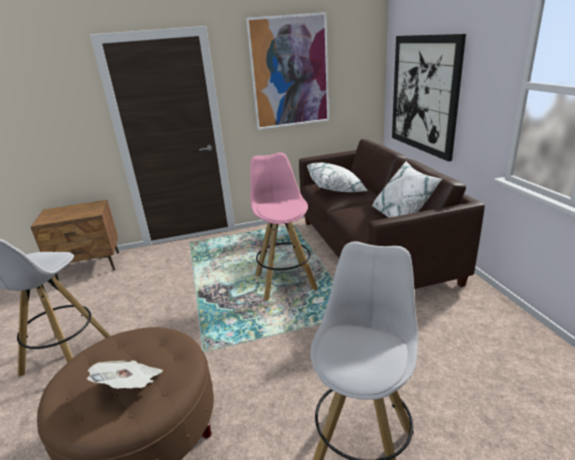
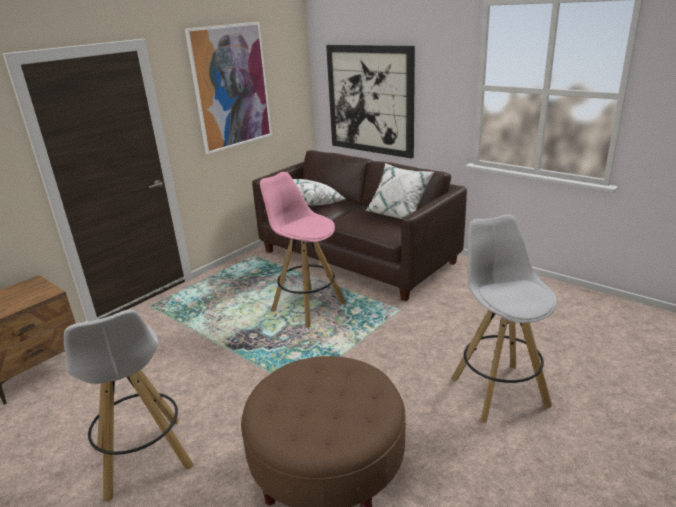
camera: 35 degrees left, 0 degrees up
newspaper [87,360,163,389] -> none

